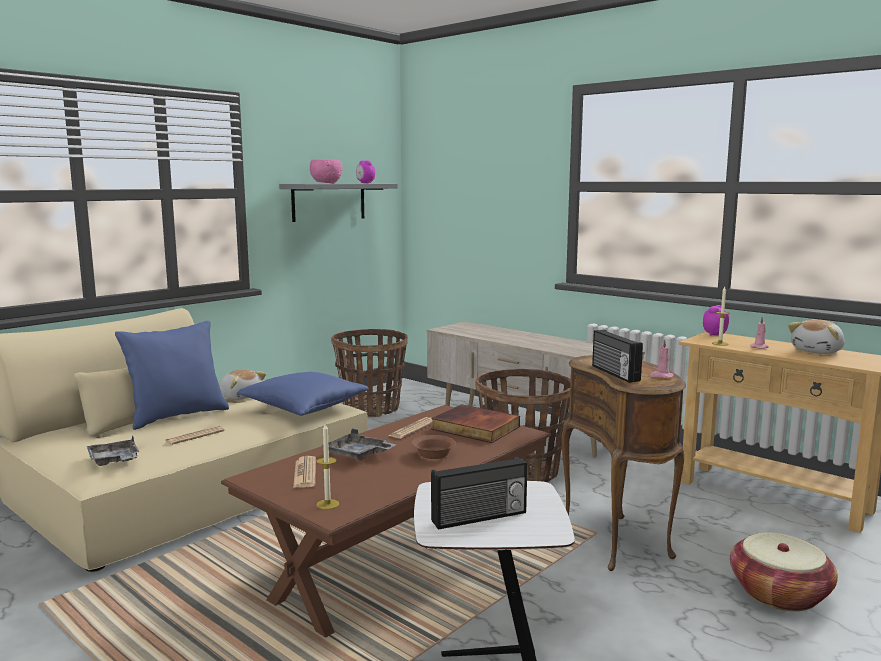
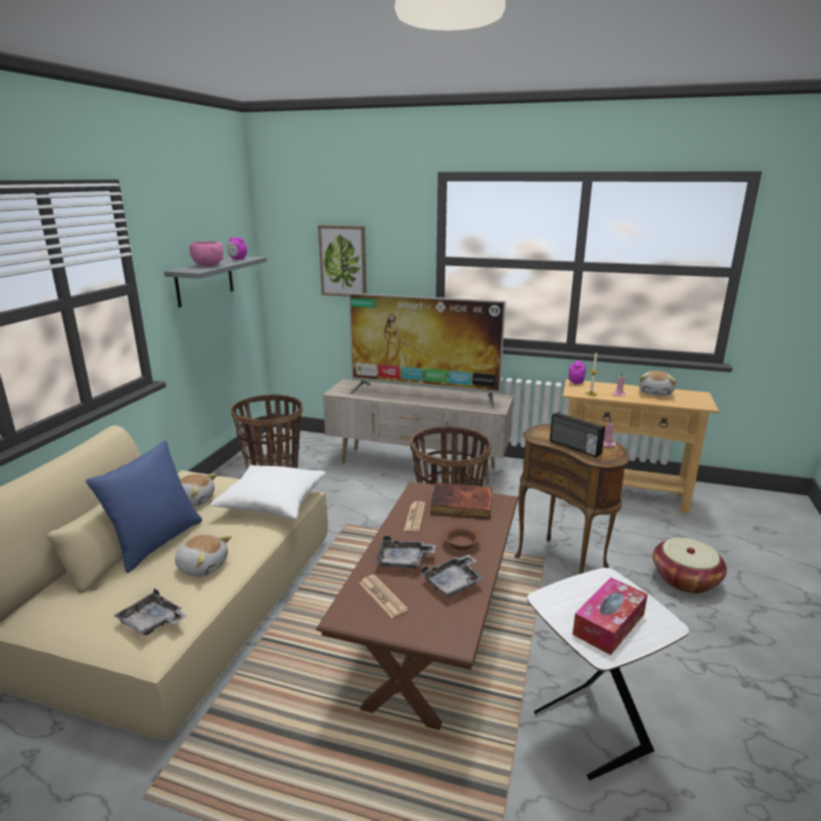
camera: 25 degrees left, 10 degrees up
newspaper [166,426,225,445] -> plush toy [175,534,232,577]
blue pillow [237,372,369,416] -> white pillow [210,465,326,519]
candle [316,424,339,510] -> none
radio [431,457,527,530] -> tissue box [572,577,648,655]
none -> picture [318,225,367,297]
none -> television [349,293,506,408]
none -> grey tray [421,555,484,598]

